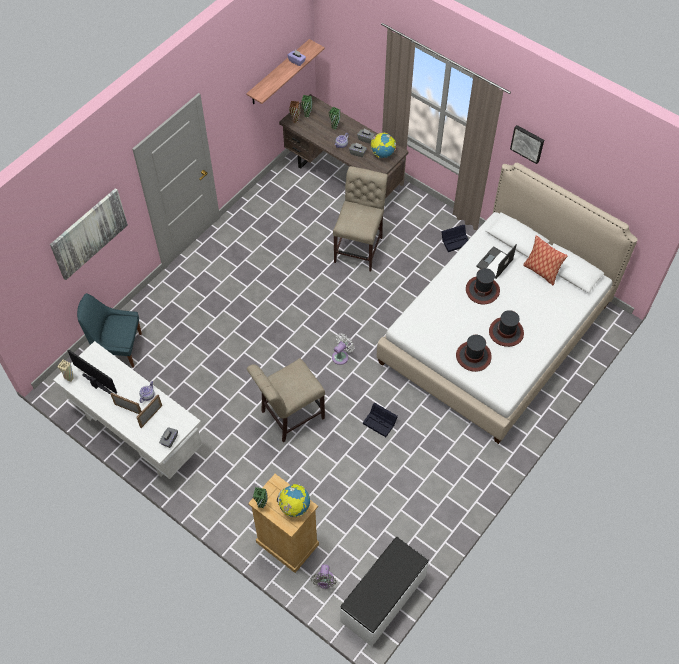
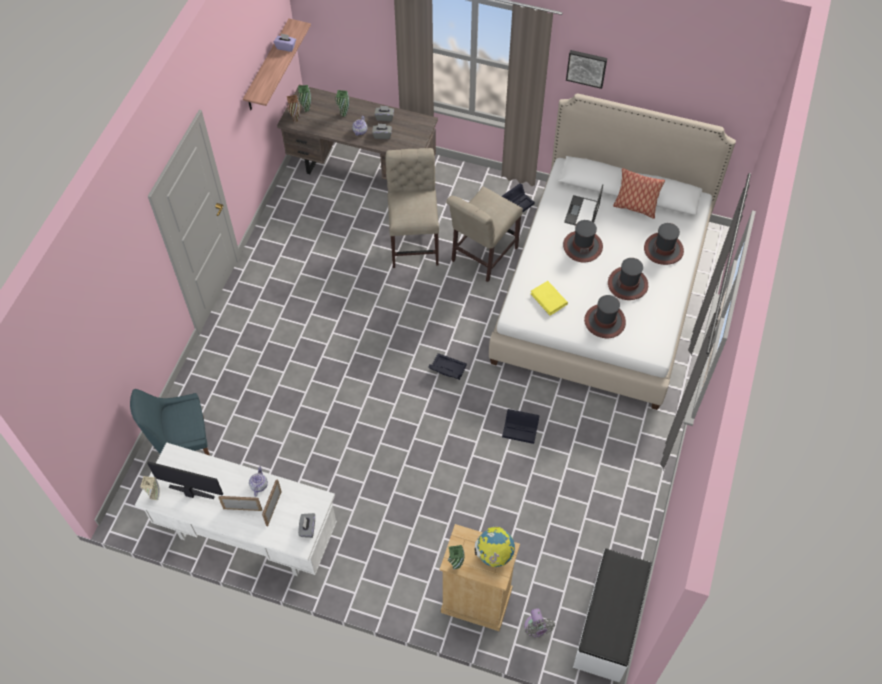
camera: 20 degrees left, 0 degrees up
picture [50,188,128,280] -> none
beige chair [247,358,325,442] -> beige chair moved to [446,186,523,282]
white fan [332,333,355,365] -> black storage box [428,353,467,380]
globe [371,133,396,158] -> none
none -> yellow book [530,281,568,316]
none -> hat [644,223,684,265]

